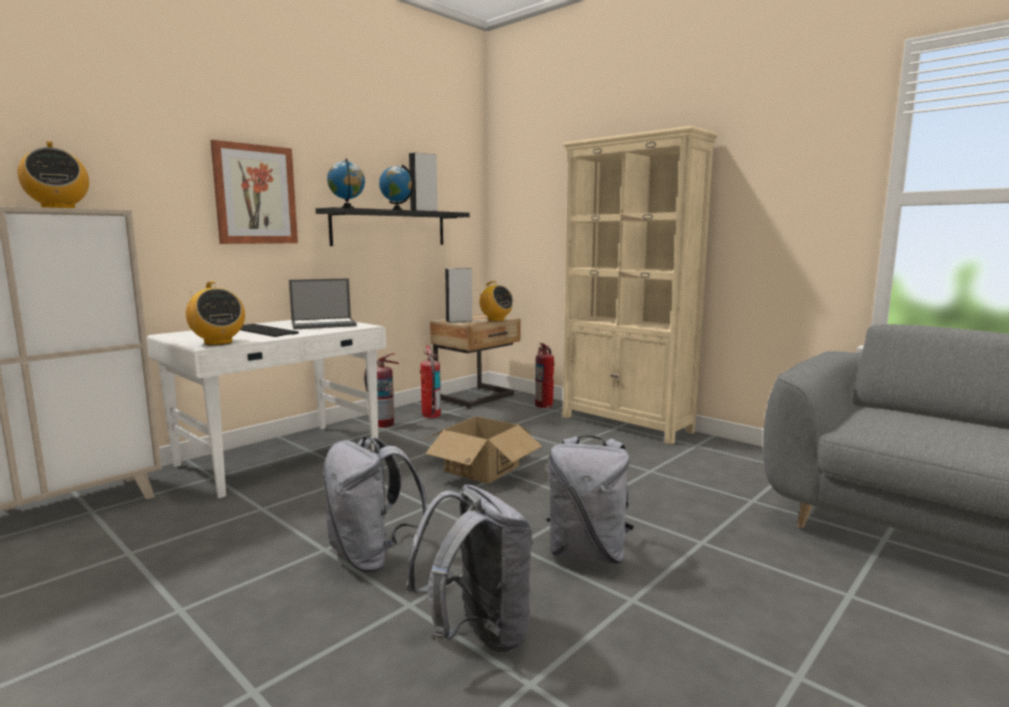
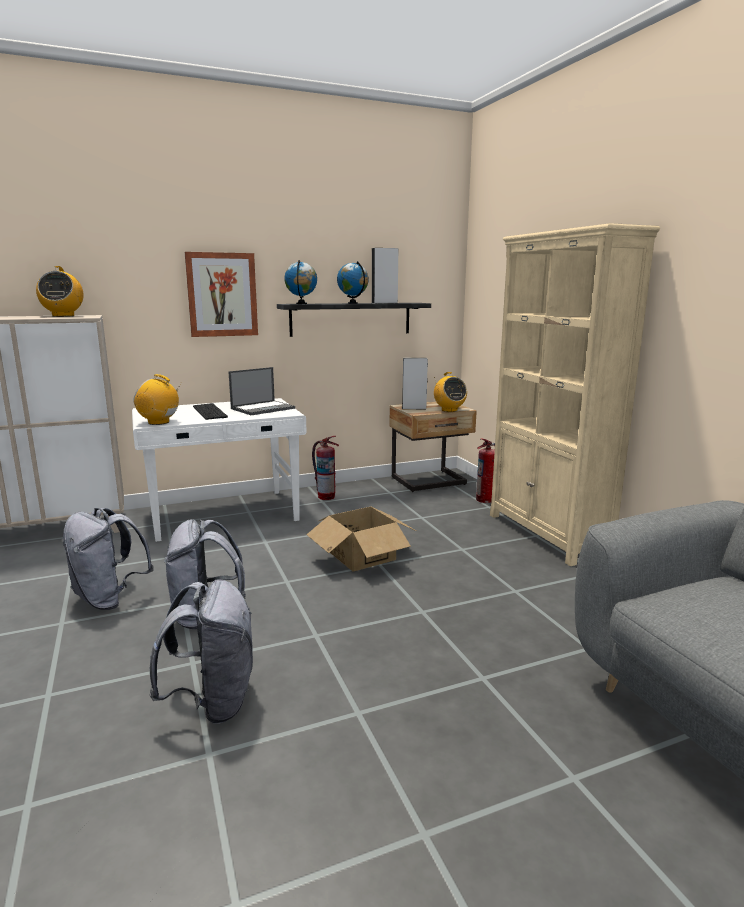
camera: 25 degrees right, 5 degrees up
radio [186,281,245,346] -> radio turned 120 degrees clockwise [133,374,182,425]
laptop [289,278,357,329] -> laptop turned 45 degrees counterclockwise [228,367,295,415]
fire extinguisher [420,345,441,418] -> none
grey backpack [547,435,634,564] -> grey backpack moved to [63,508,154,610]

